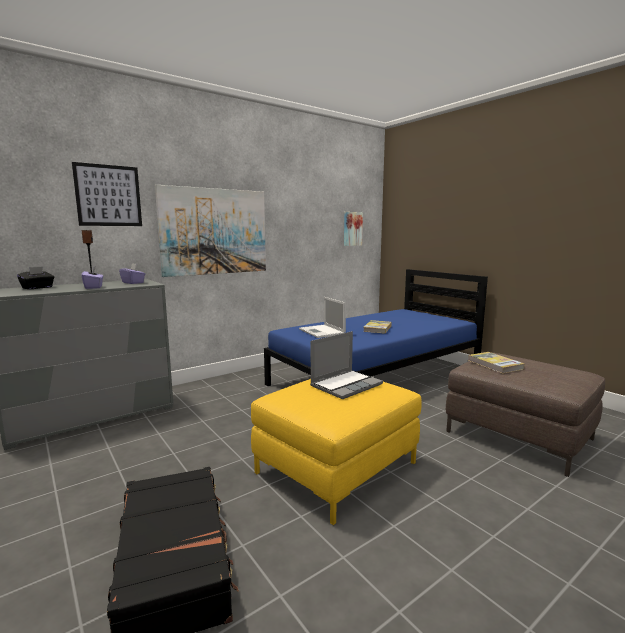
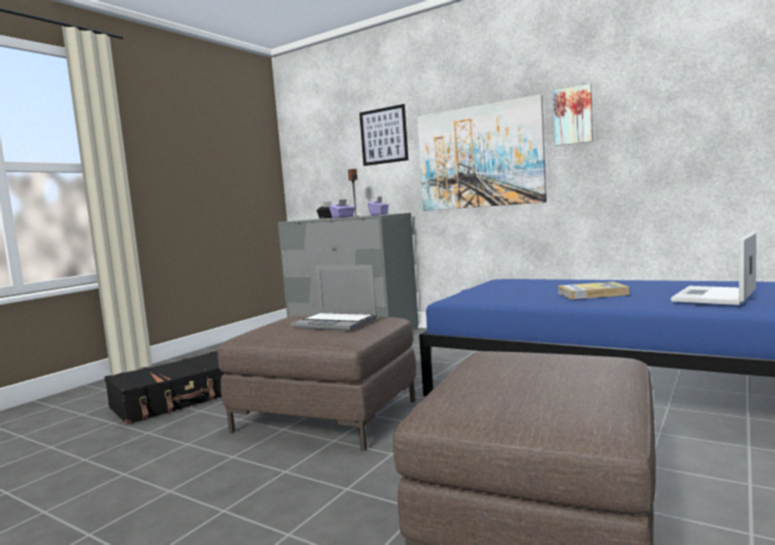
camera: 70 degrees right, 5 degrees down
yellow ottoman [251,379,422,525] -> brown ottoman [217,316,416,451]
laptop [299,297,346,338] -> laptop moved to [671,232,756,305]
picture [344,212,363,246] -> picture moved to [553,84,593,146]
book [468,352,525,374] -> none

